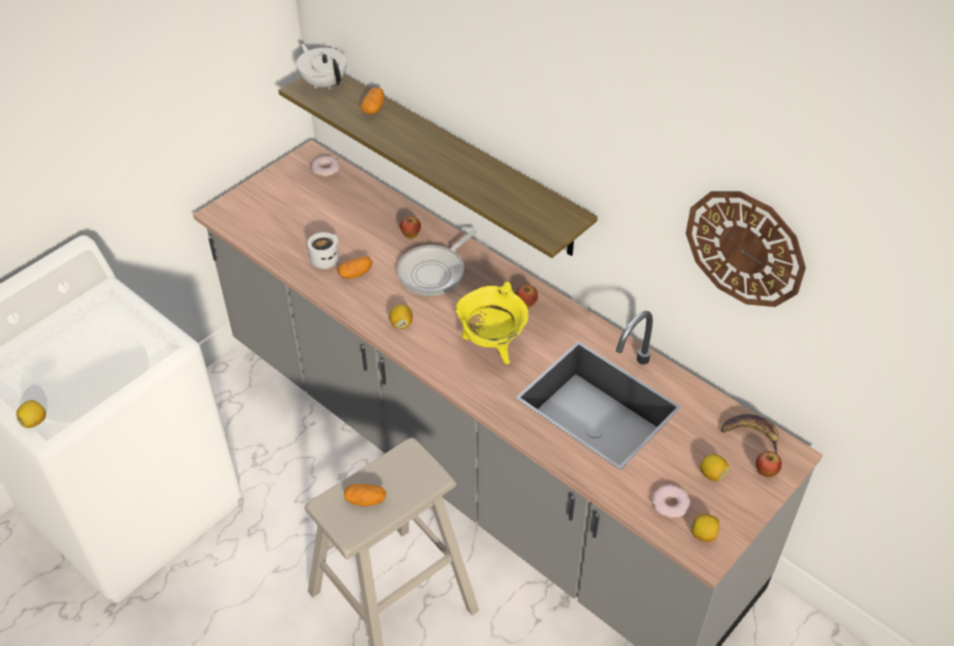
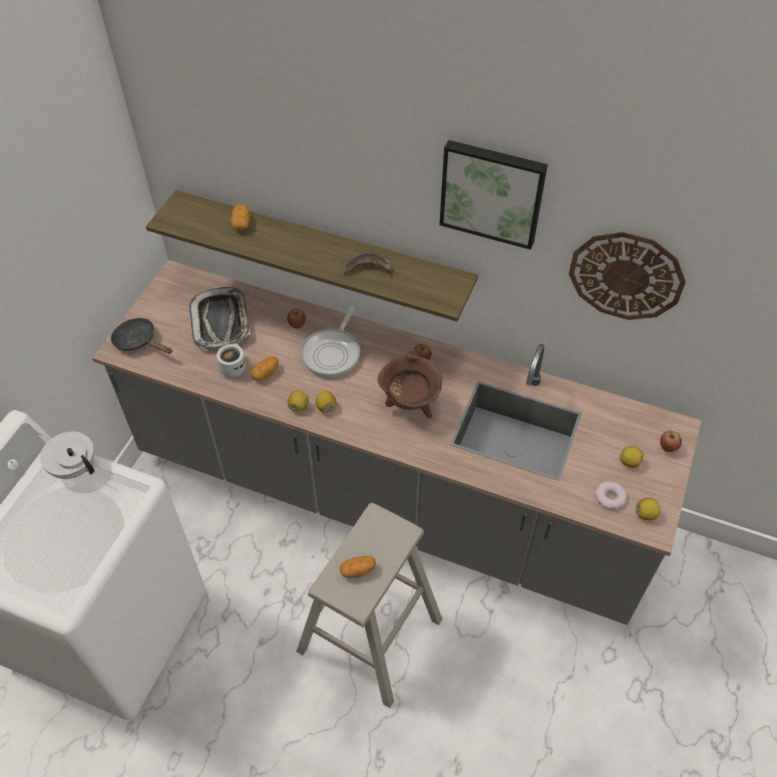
camera: 20 degrees left, 5 degrees up
lemon [16,400,46,428] -> lemon moved to [288,390,309,412]
white teapot [297,44,347,89] -> white teapot moved to [38,432,94,479]
donut [311,156,340,177] -> none
yellow cooking pot [455,282,528,364] -> brown cooking pot [377,348,442,418]
banana [721,414,779,454] -> banana moved to [344,253,393,279]
none -> black frying pan [111,318,172,354]
none -> tray [189,287,251,350]
none -> picture [440,140,548,250]

